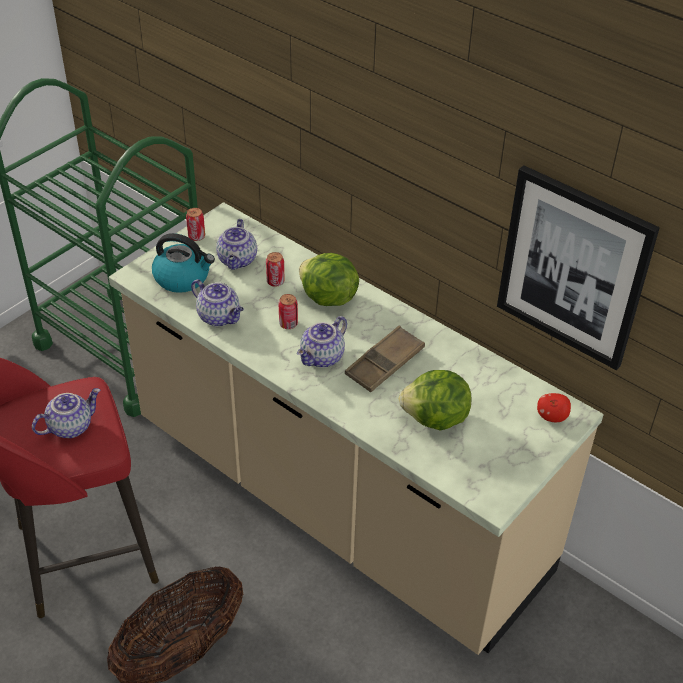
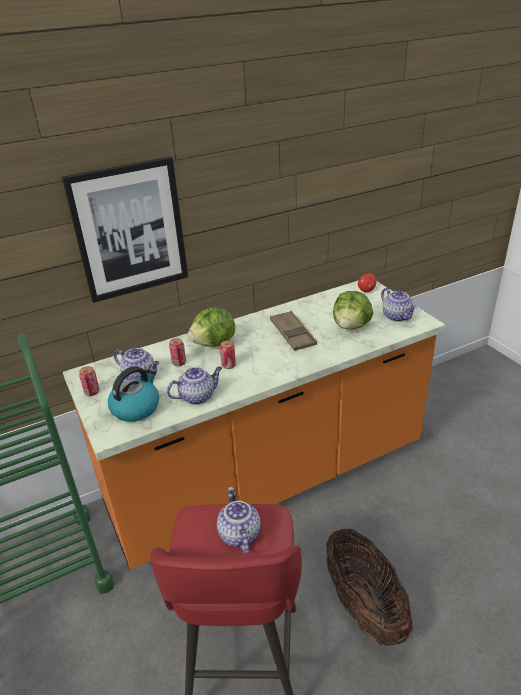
camera: 65 degrees left, 10 degrees down
beige counter [109,202,603,655] -> orange counter [63,280,445,570]
teapot [297,316,347,368] -> teapot moved to [381,288,417,322]
picture [497,165,660,370] -> picture moved to [62,157,188,303]

